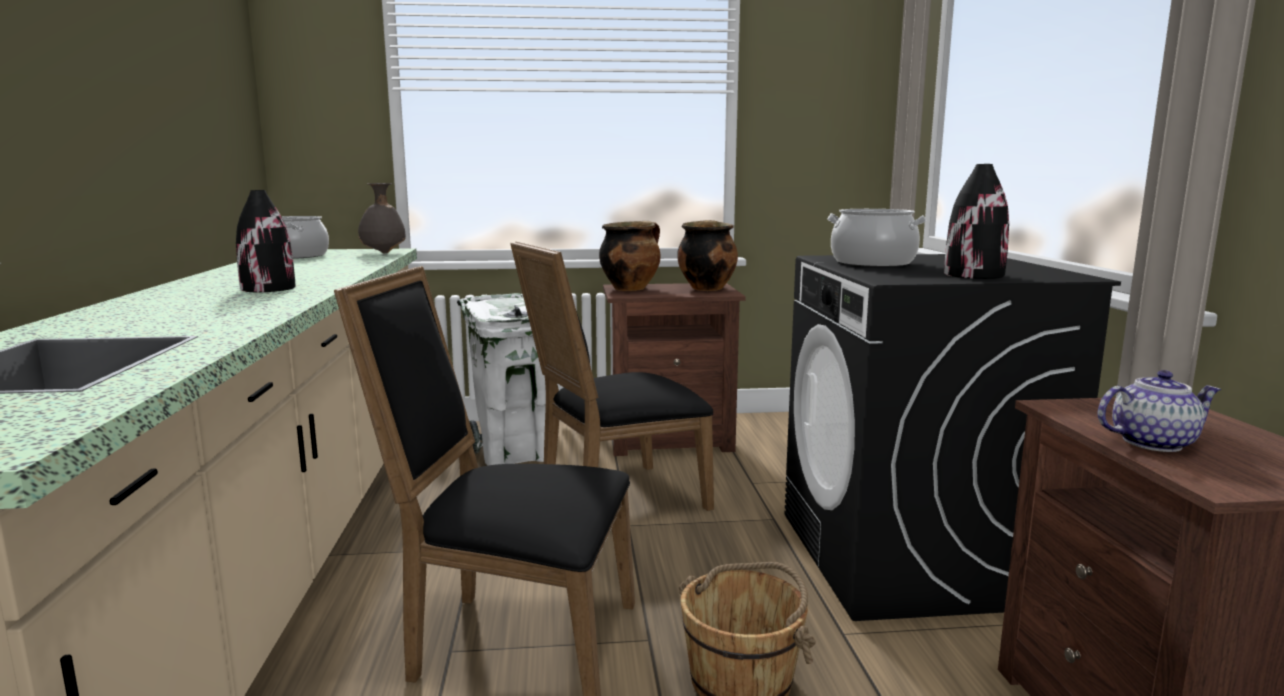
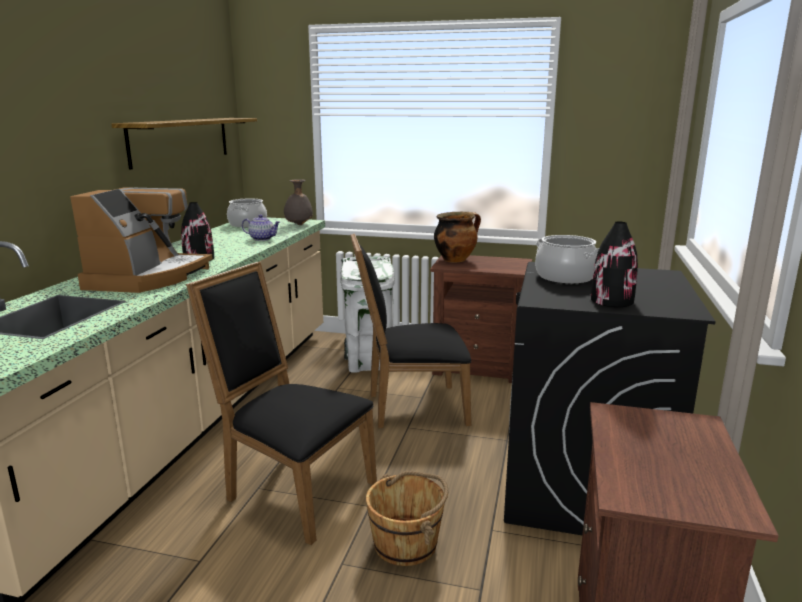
camera: 20 degrees right, 5 degrees up
cooking pot [677,220,738,291] -> none
teapot [1098,370,1221,452] -> teapot moved to [242,215,280,241]
none -> coffee machine [70,187,213,293]
none -> shelf [111,118,257,169]

